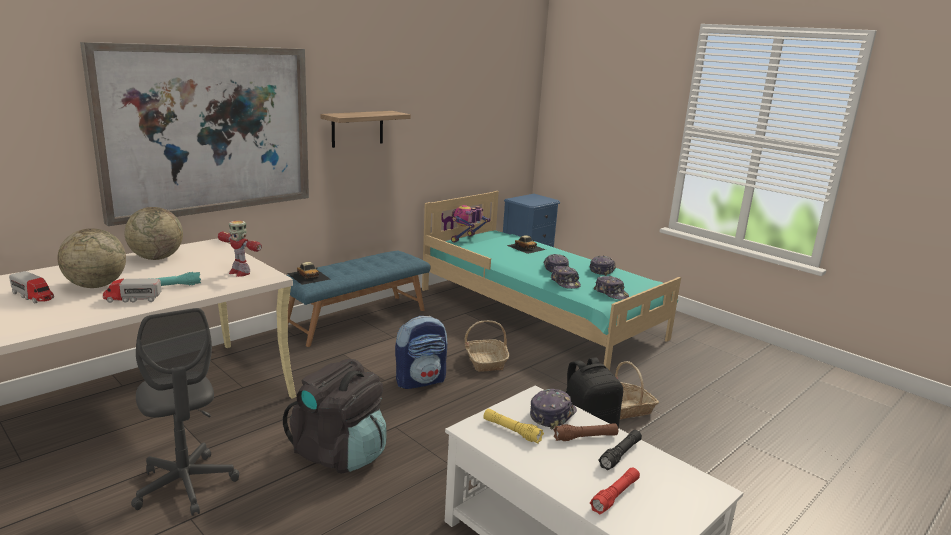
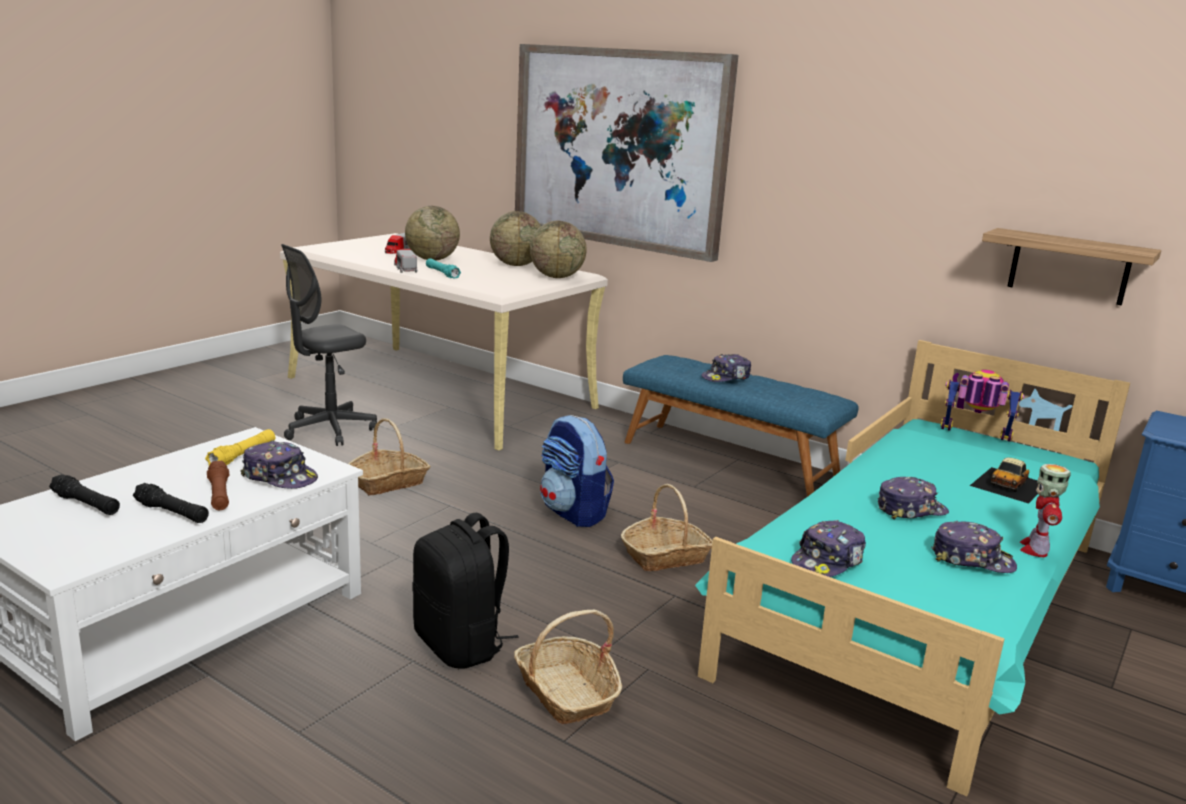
camera: 80 degrees right, 0 degrees up
toy robot [218,220,262,277] -> toy robot moved to [1020,464,1071,557]
black backpack [283,359,387,473] -> basket [348,418,430,495]
toy car [287,262,330,285] -> none
shelf [321,111,411,148] -> shelf moved to [982,228,1161,305]
cap [551,266,581,289] -> cap moved to [701,354,751,382]
red flashlight [590,467,640,514] -> black flashlight [49,474,120,515]
none -> globe [530,221,587,278]

